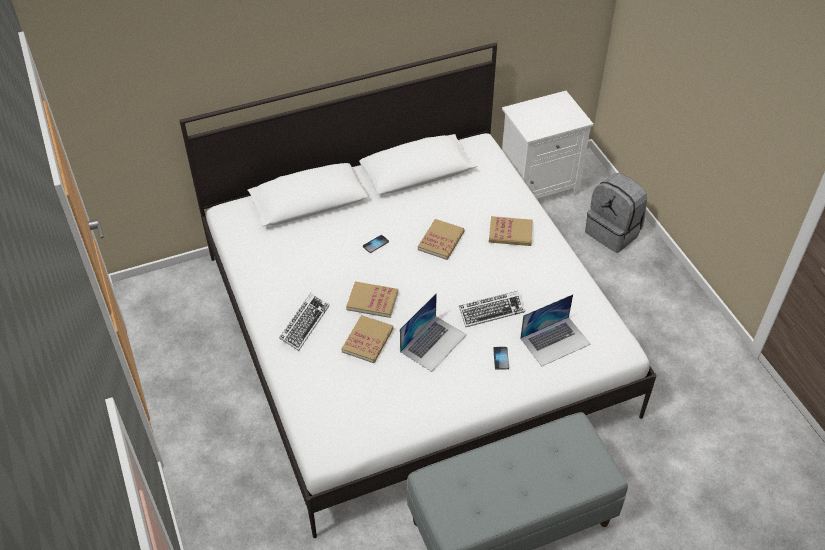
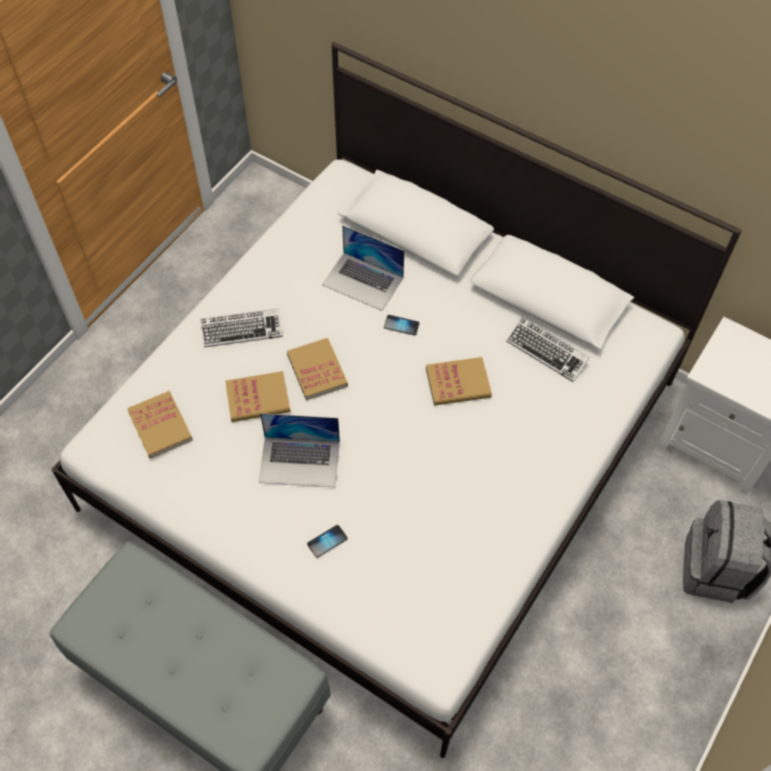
camera: 55 degrees right, 10 degrees up
keyboard [459,291,525,327] -> keyboard moved to [506,318,589,382]
book [489,216,533,246] -> book moved to [127,391,193,459]
laptop [520,294,591,366] -> laptop moved to [322,225,404,311]

